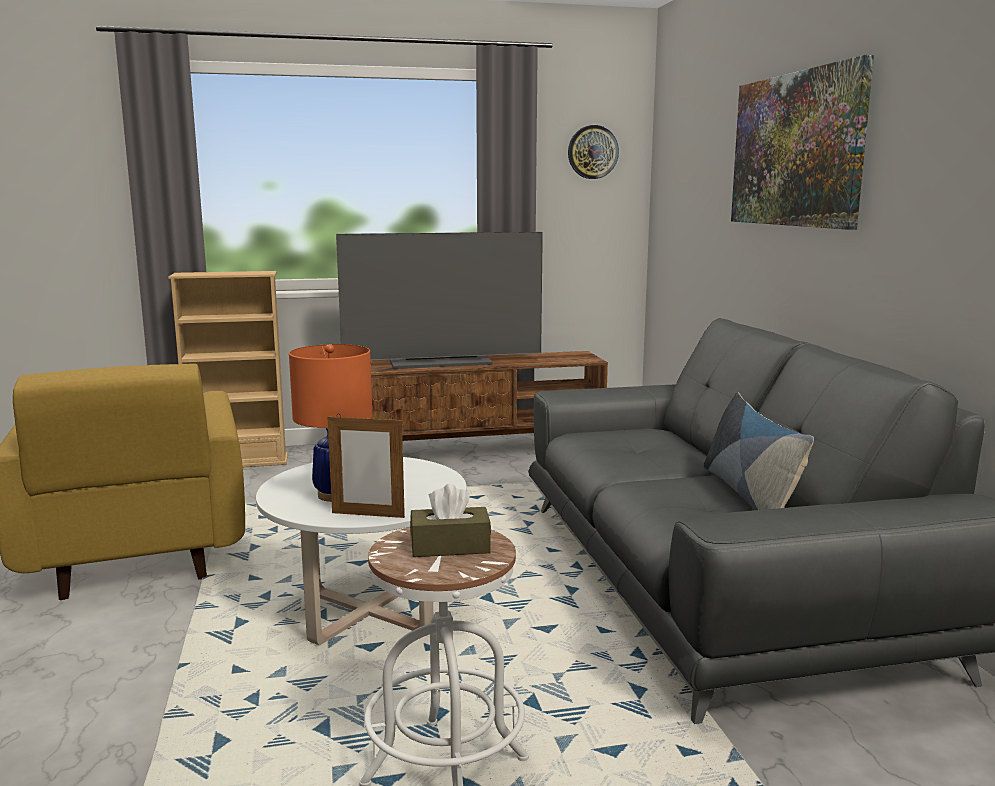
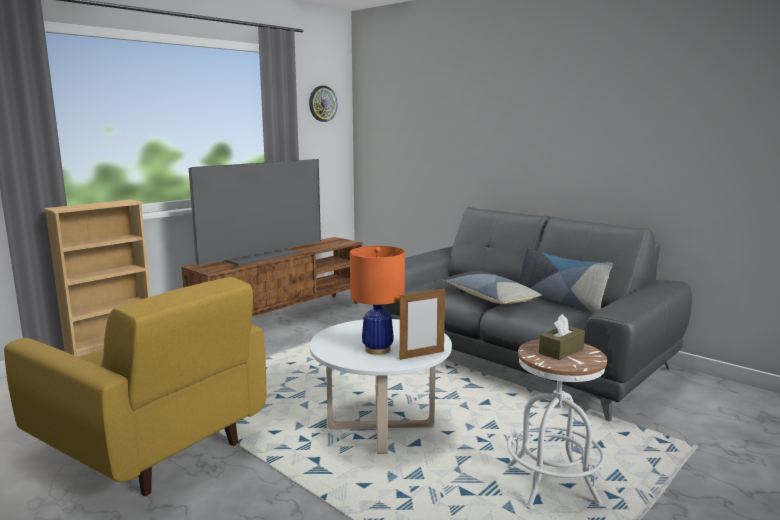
camera: 35 degrees left, 0 degrees up
picture [731,55,874,230] -> none
none -> pillow [442,271,542,304]

